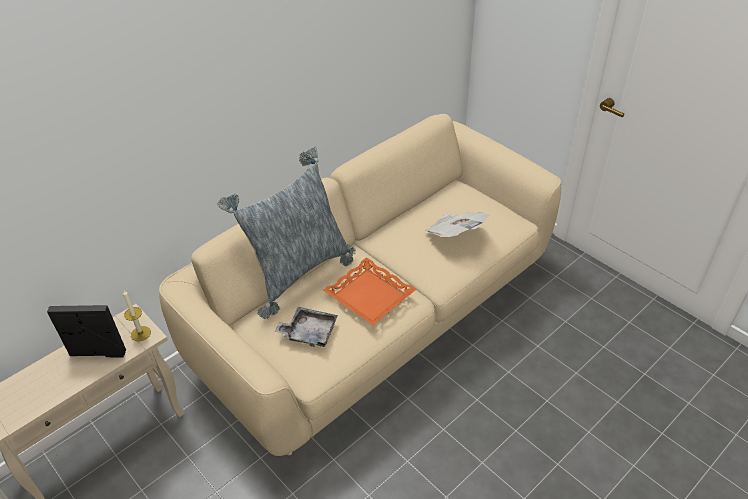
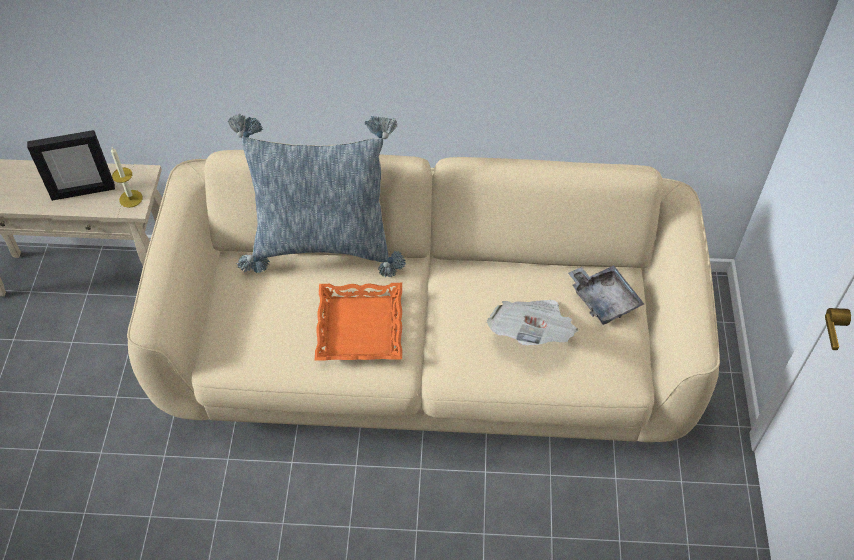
camera: 45 degrees right, 10 degrees up
picture frame [47,305,126,358] -> picture frame turned 120 degrees clockwise [27,130,115,201]
grey tray [274,307,338,347] -> grey tray moved to [568,265,644,325]

